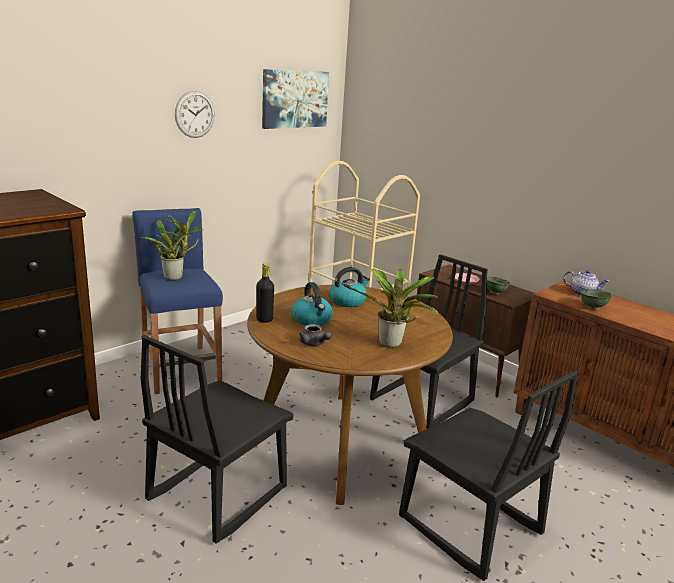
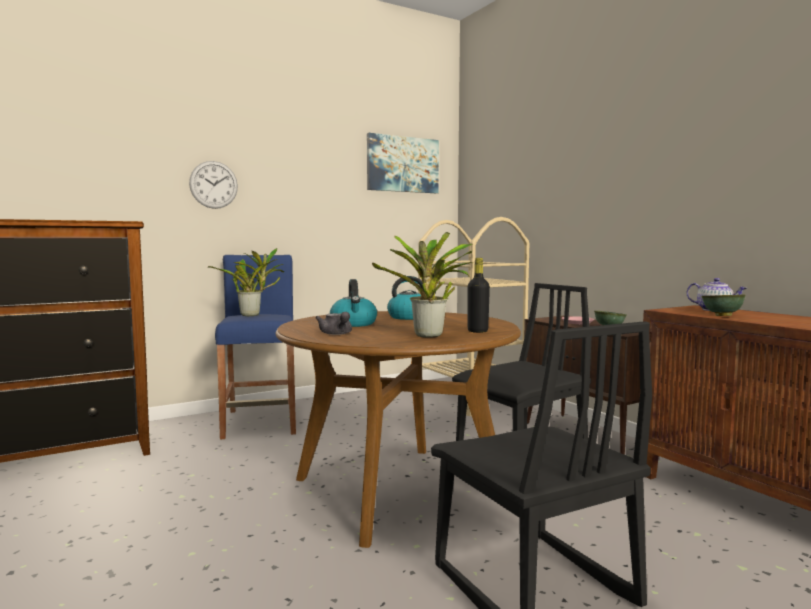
camera: 15 degrees right, 15 degrees down
black chair [141,335,294,544] -> none
wall clock [175,91,215,138] -> wall clock moved to [189,161,238,209]
black bottle [256,263,274,323] -> black bottle moved to [468,258,490,333]

